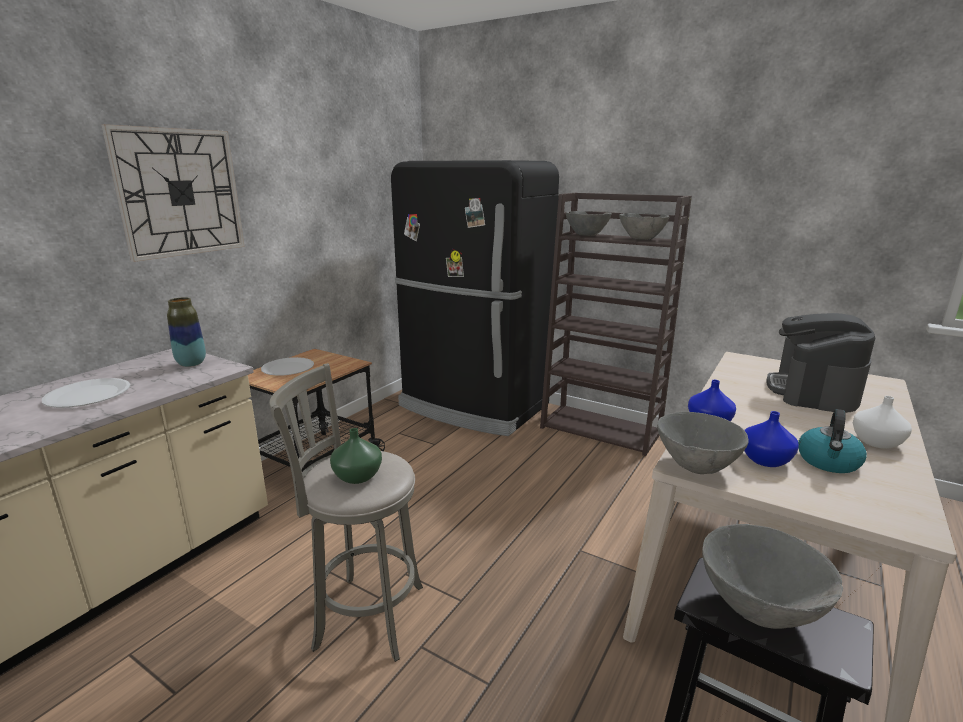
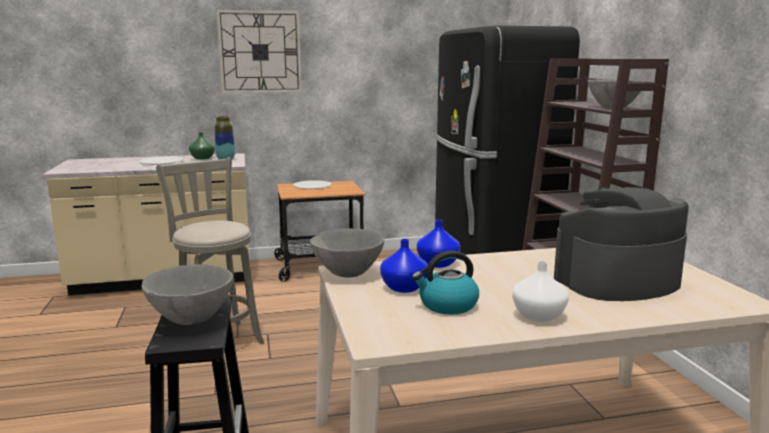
camera: 45 degrees right, 5 degrees down
green vase [330,428,382,484] -> green vase moved to [189,132,215,160]
grey bowl [566,211,612,236] -> none

